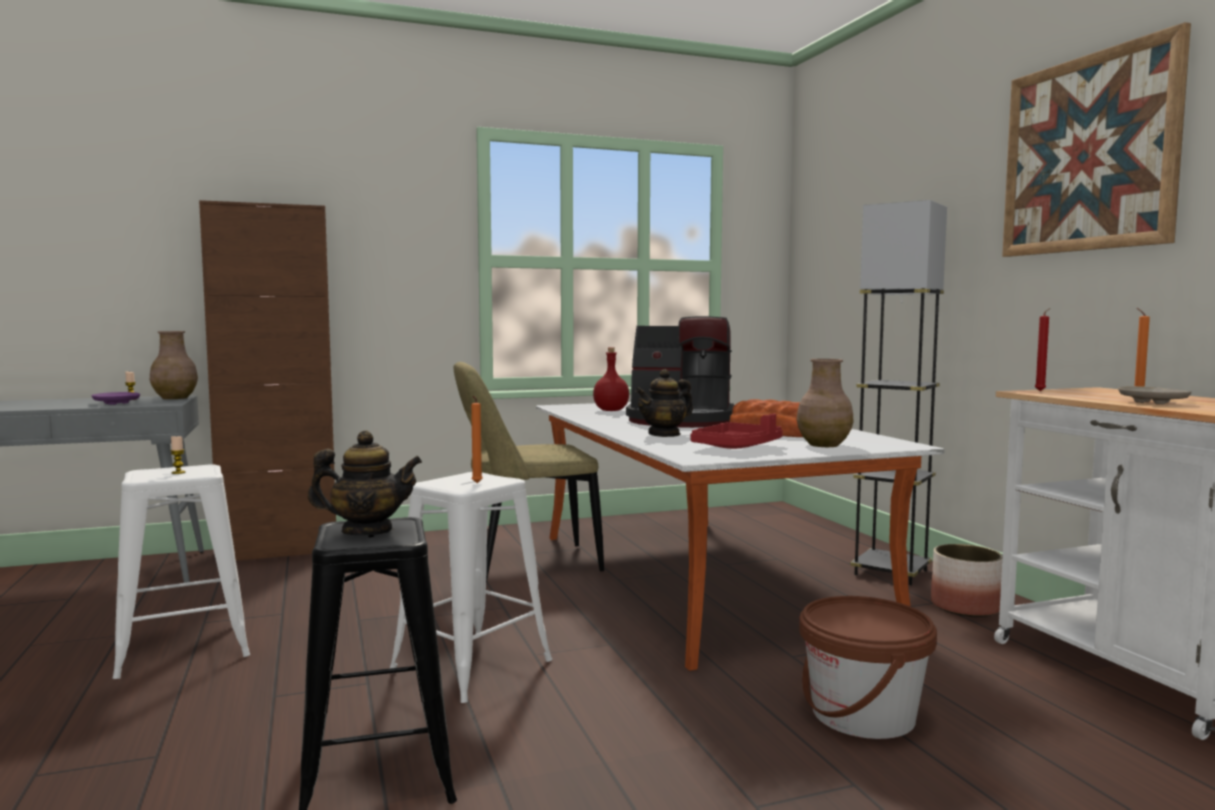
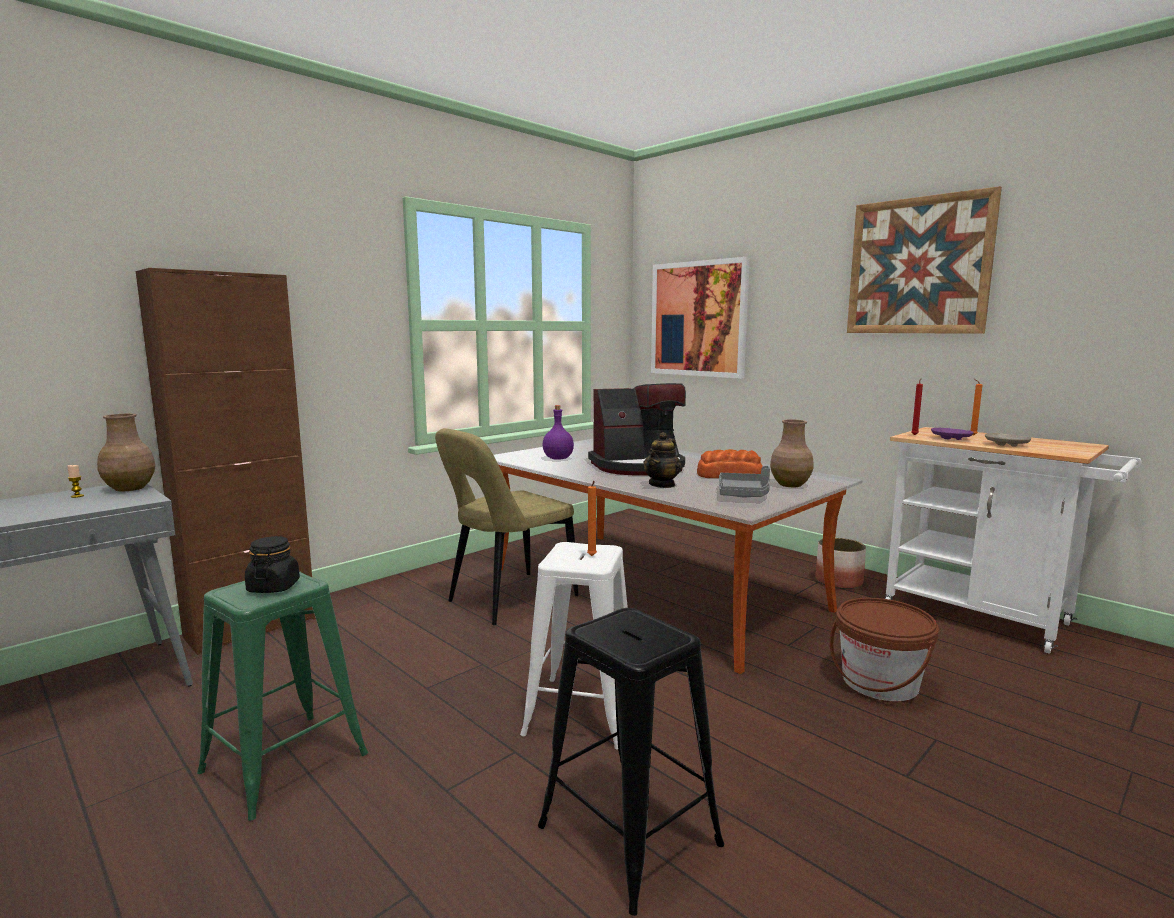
camera: 25 degrees left, 5 degrees up
purple plate [92,392,140,405] -> purple plate moved to [931,428,974,440]
white stool [112,464,250,679] -> green stool [197,571,368,821]
candle [170,435,186,474] -> black jar [245,536,300,593]
teapot [307,430,422,536] -> none
red bottle [593,347,629,411] -> purple bottle [543,405,574,460]
red tray [690,413,783,449] -> grey tray [719,466,770,497]
grey floor lamp [850,200,947,586] -> none
none -> picture [651,257,750,379]

